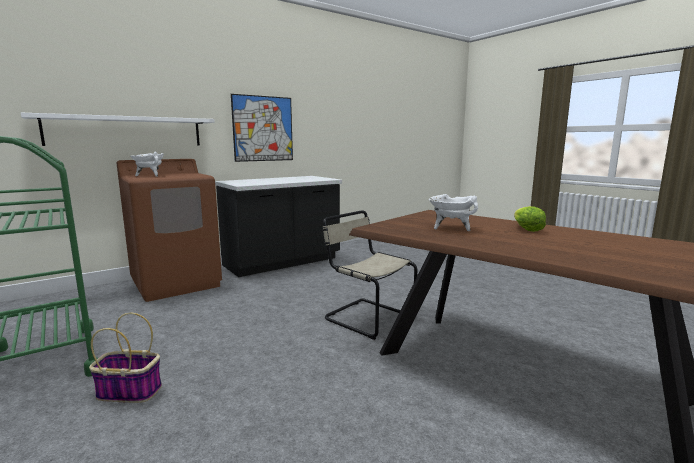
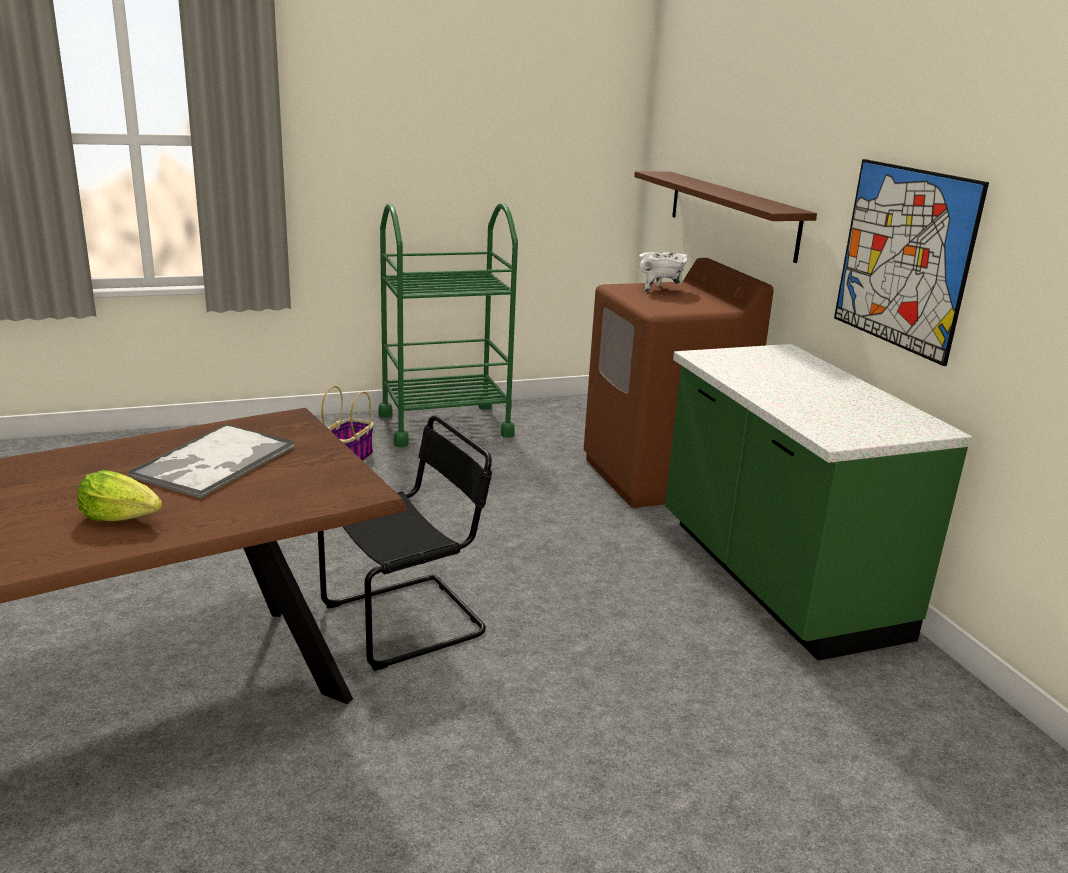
camera: 105 degrees right, 10 degrees up
white shelf [21,113,214,146] -> brown shelf [634,171,817,263]
black counter [215,176,342,277] -> green counter [665,344,972,661]
beige chair [322,210,417,340] -> black chair [318,415,492,671]
white cooking pot [429,194,478,231] -> tray [128,424,295,499]

